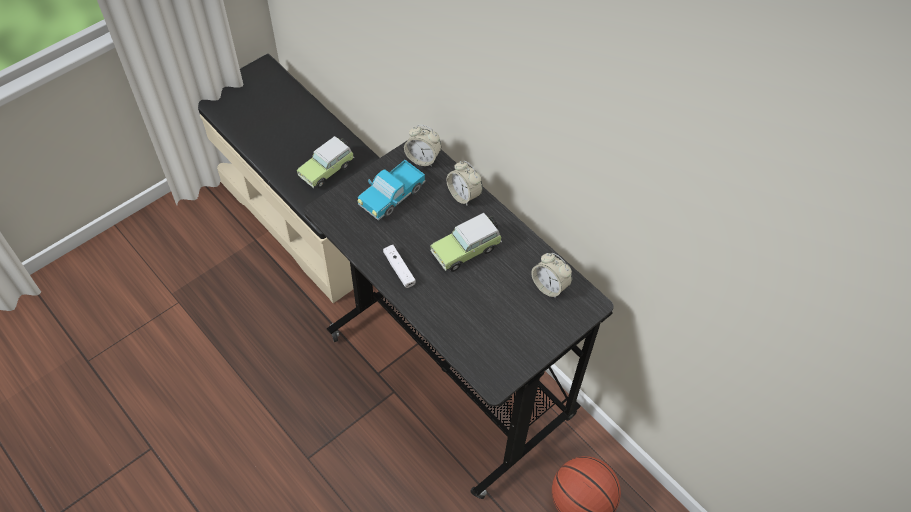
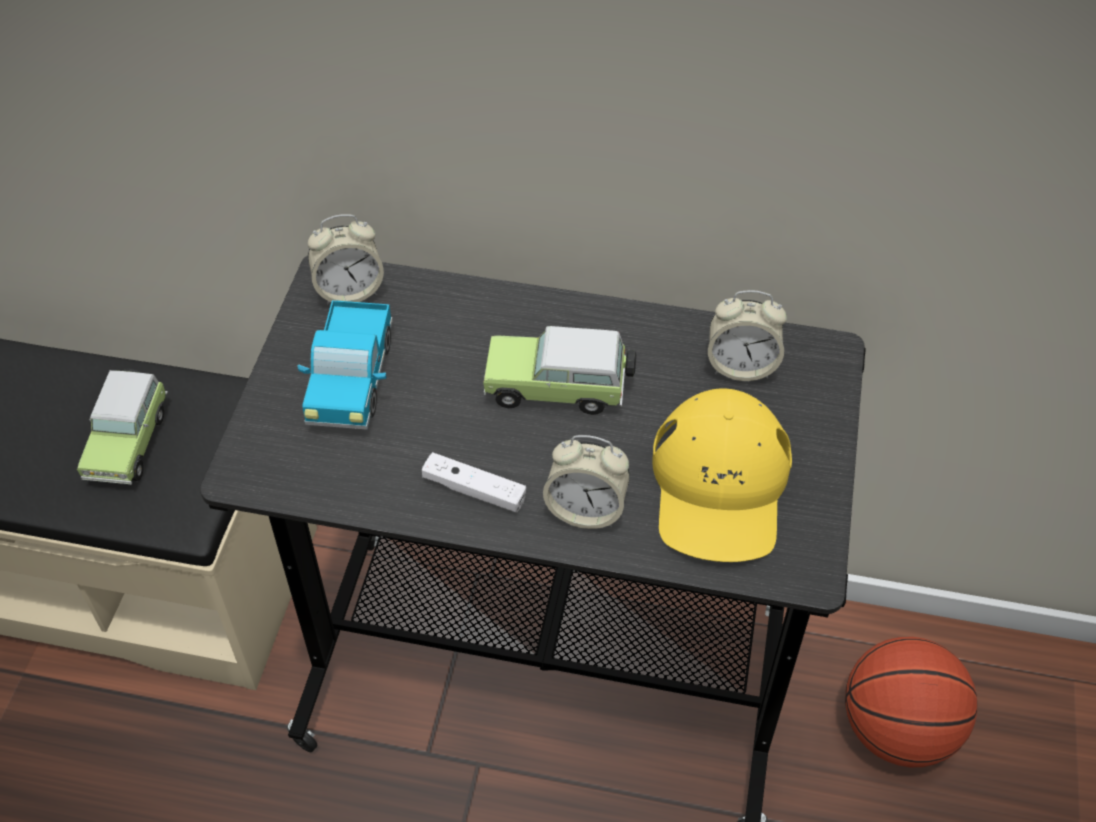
camera: 35 degrees left, 5 degrees down
toy car [430,213,502,272] -> toy car turned 75 degrees clockwise [483,326,636,415]
alarm clock [447,161,483,205] -> alarm clock moved to [543,435,630,529]
none -> yellow cap [652,388,792,562]

